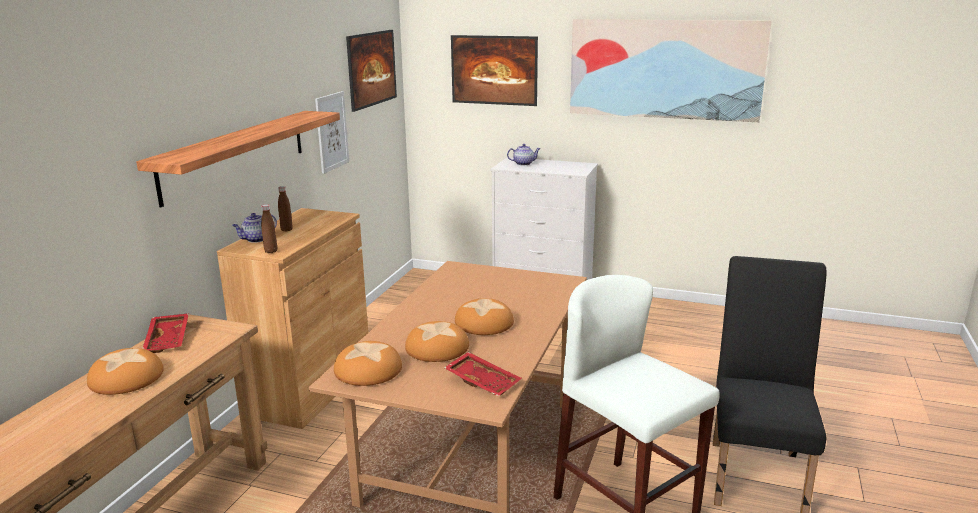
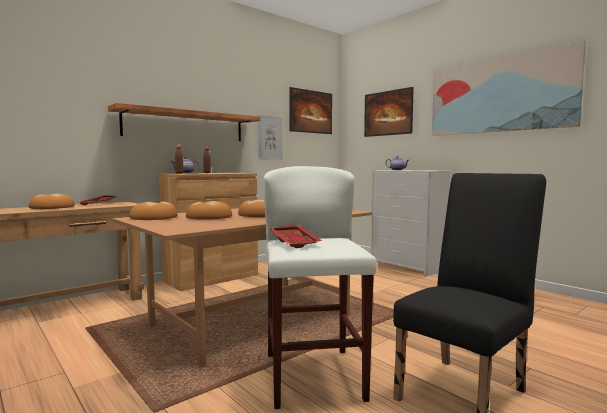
camera: 30 degrees right, 15 degrees down
red tray [444,352,522,396] -> red tray moved to [268,225,322,248]

